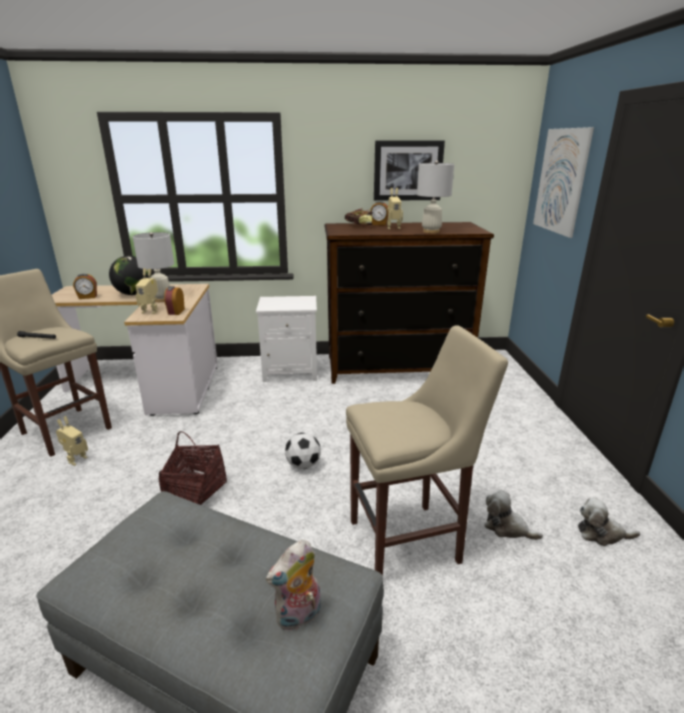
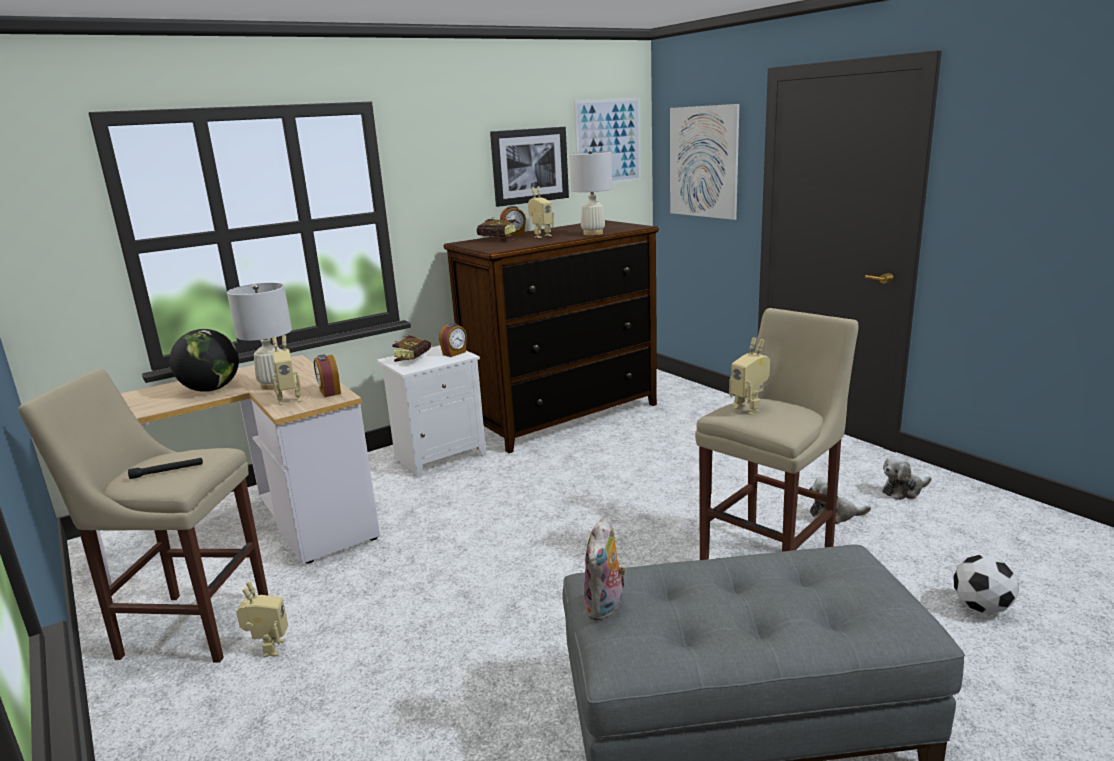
camera: 30 degrees left, 5 degrees down
alarm clock [73,274,97,299] -> alarm clock moved to [439,323,467,357]
basket [159,431,227,505] -> none
plush toy [266,540,321,631] -> plush toy moved to [583,518,627,621]
football [285,433,321,469] -> football moved to [953,555,1019,614]
none -> book [393,335,431,362]
none -> picture [574,98,641,184]
none -> toy robot [729,337,770,415]

